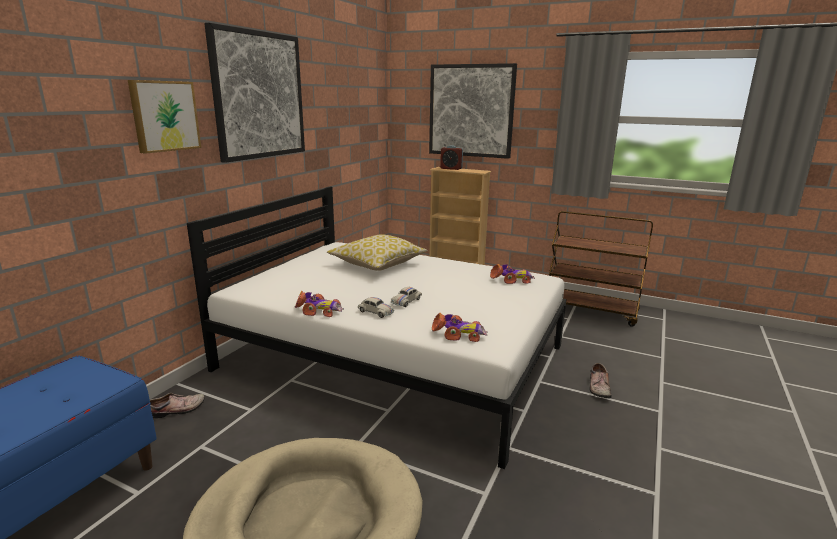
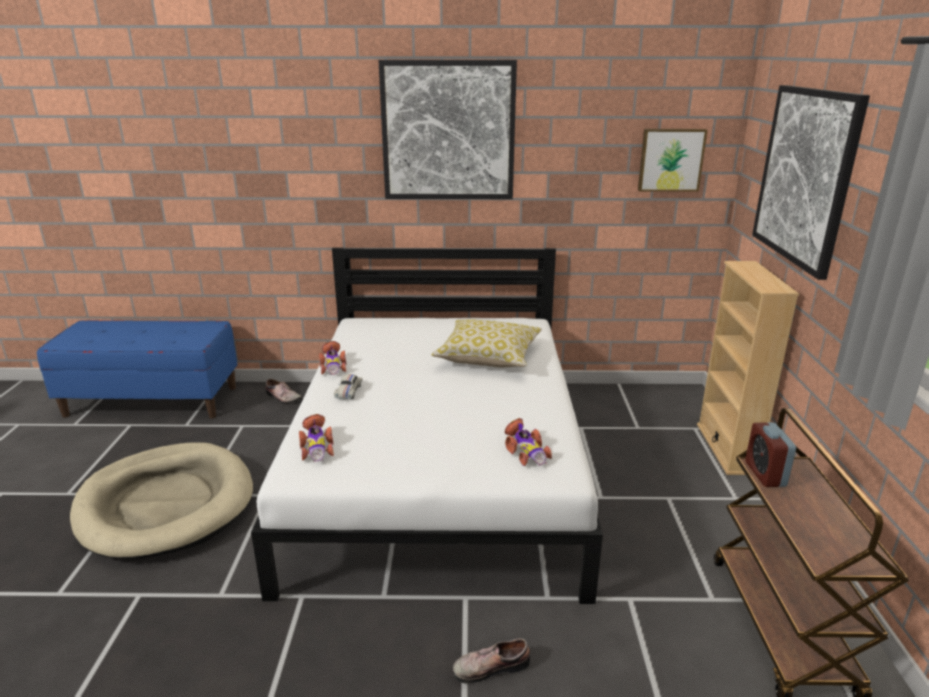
camera: 65 degrees right, 5 degrees up
picture [128,80,201,154] -> picture moved to [638,129,707,192]
white toy car [391,287,422,307] -> none
alarm clock [440,145,463,170] -> alarm clock moved to [745,422,796,487]

